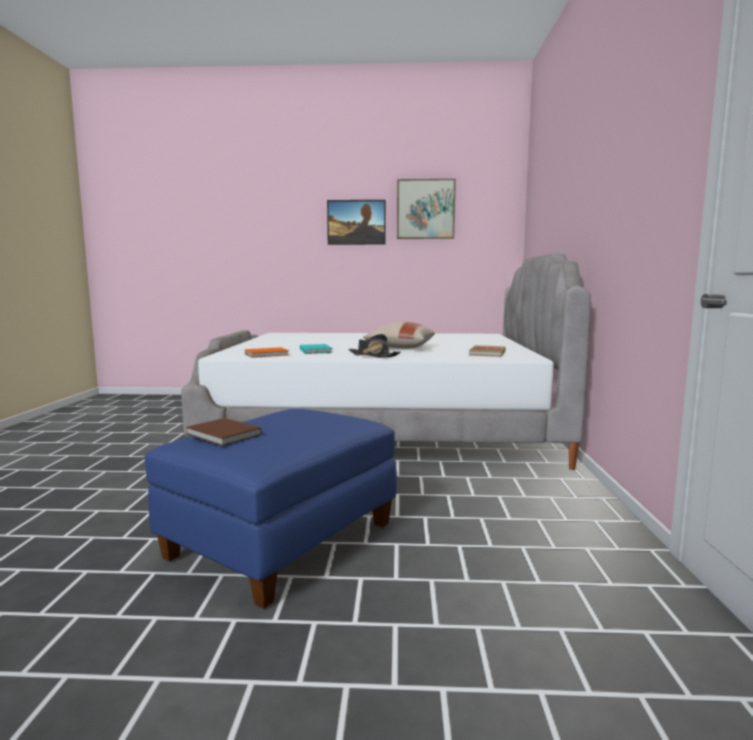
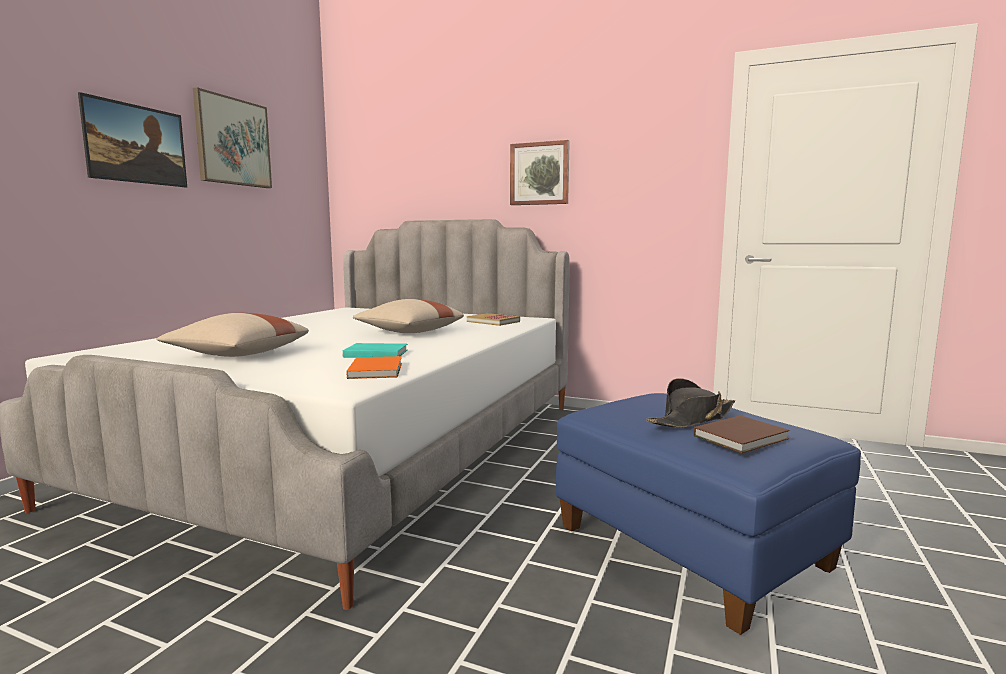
camera: 70 degrees left, 0 degrees up
black hat [349,334,401,358] -> black hat moved to [646,378,735,427]
none -> beige pillow [156,313,309,357]
none -> picture [510,140,570,205]

